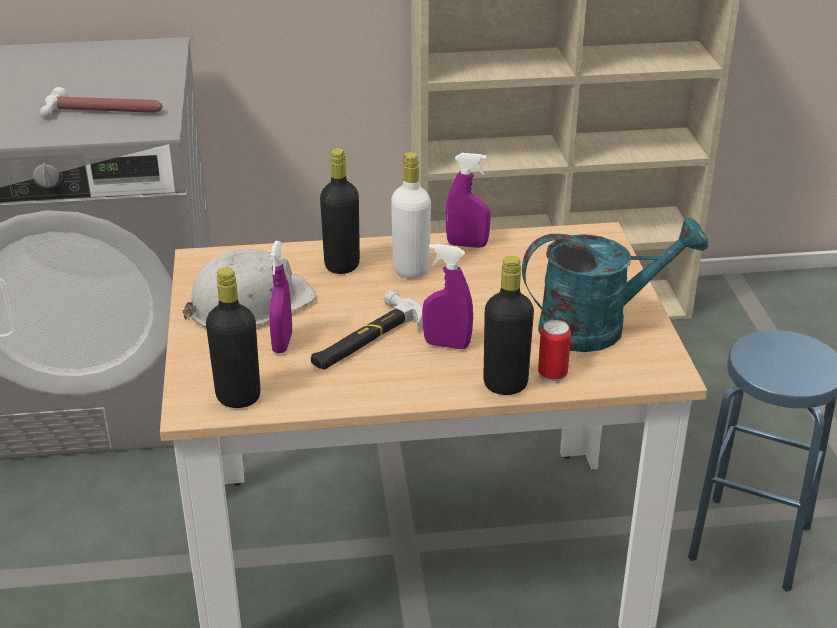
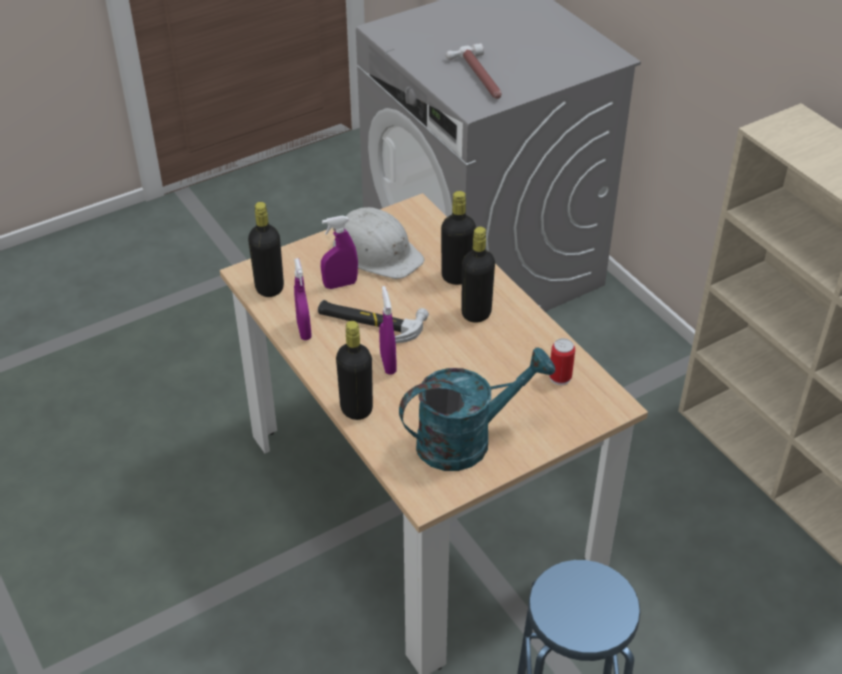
camera: 65 degrees right, 10 degrees up
white bottle [391,152,431,278] -> black bottle [461,227,495,323]
purple spray bottle [445,153,491,248] -> purple spray bottle moved to [294,258,312,340]
turquoise watering can [522,217,708,352] -> turquoise watering can turned 75 degrees counterclockwise [399,347,555,471]
can [538,320,571,383] -> can moved to [549,338,575,385]

